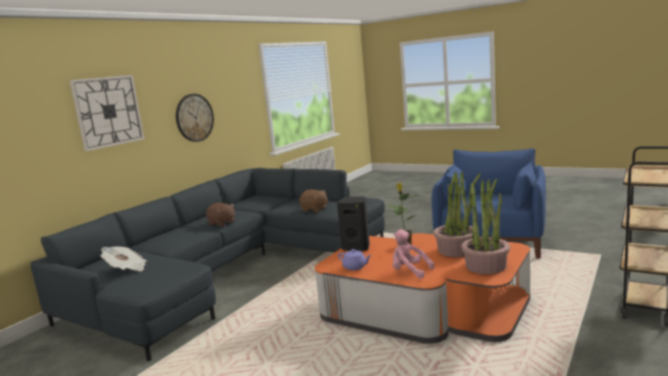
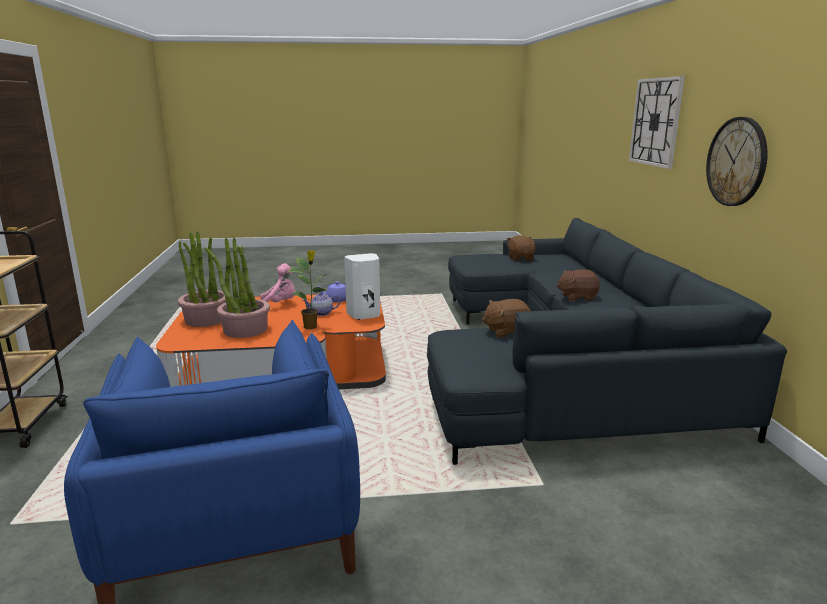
camera: 140 degrees right, 5 degrees up
newspaper [101,246,147,271] -> brown plush toy [507,235,535,261]
black speaker [337,196,370,251] -> white speaker [344,253,380,320]
none -> teapot [302,292,340,316]

